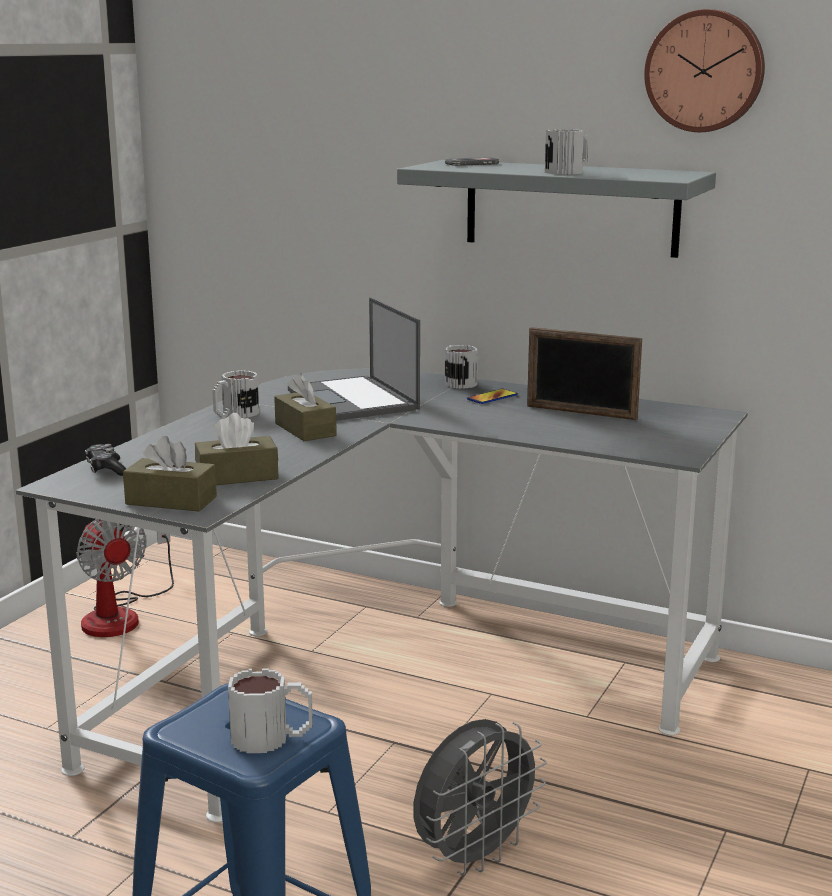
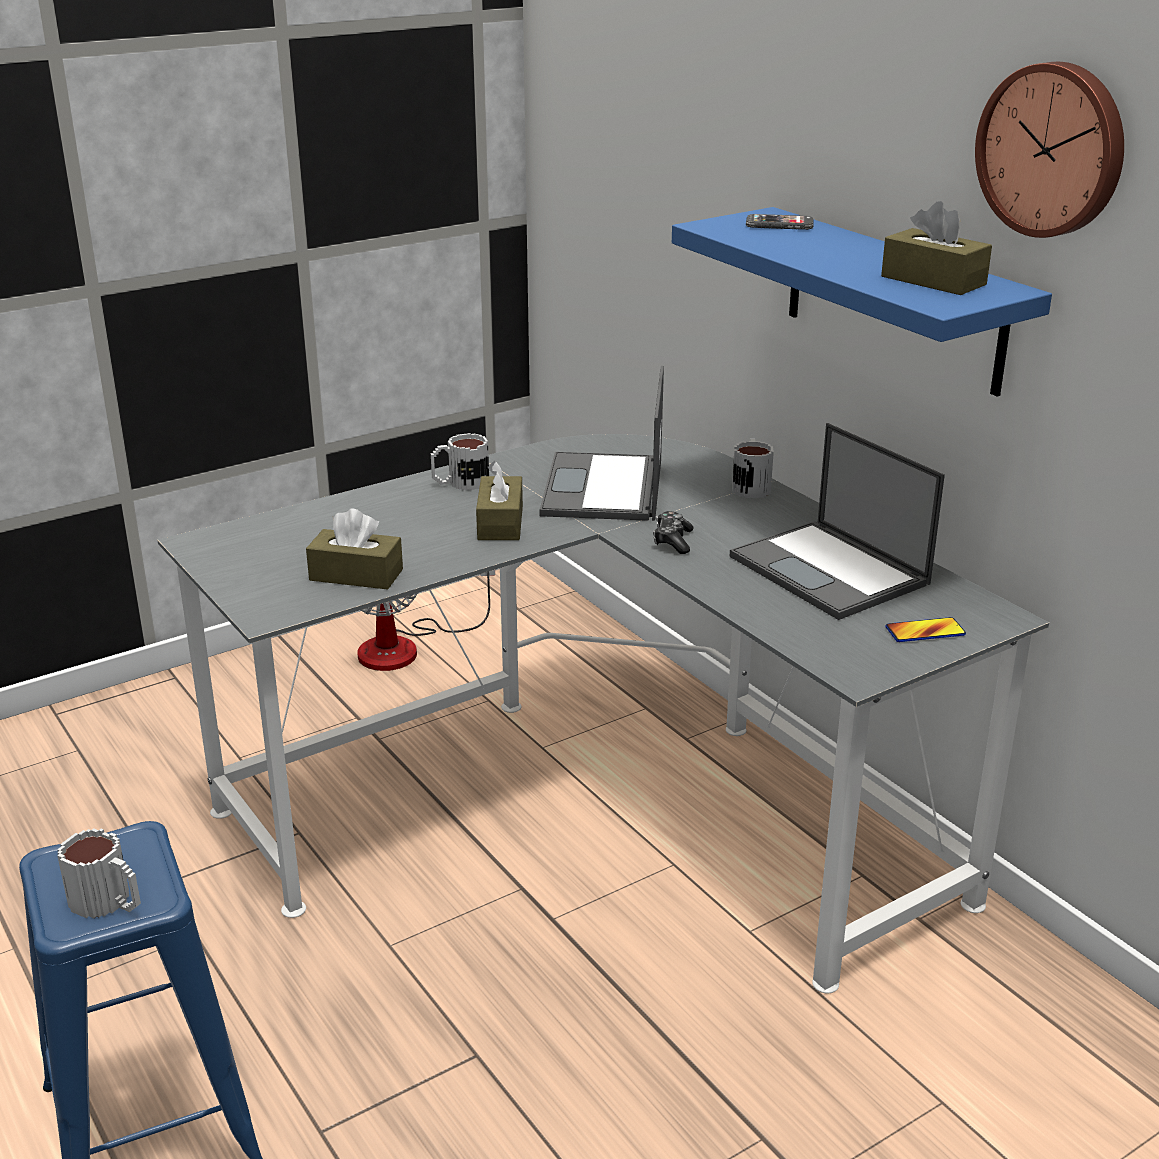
camera: 30 degrees right, 10 degrees up
game controller [85,444,126,476] -> game controller moved to [653,511,694,554]
brown tissue box [123,436,217,512] -> brown tissue box moved to [881,201,992,295]
grey shelf [397,160,716,258] -> blue shelf [672,207,1052,397]
grey fan [414,719,546,875] -> none
phone [467,389,518,404] -> phone moved to [885,617,966,642]
picture frame [527,327,642,420] -> laptop [730,423,945,620]
mug [545,129,588,175] -> none

